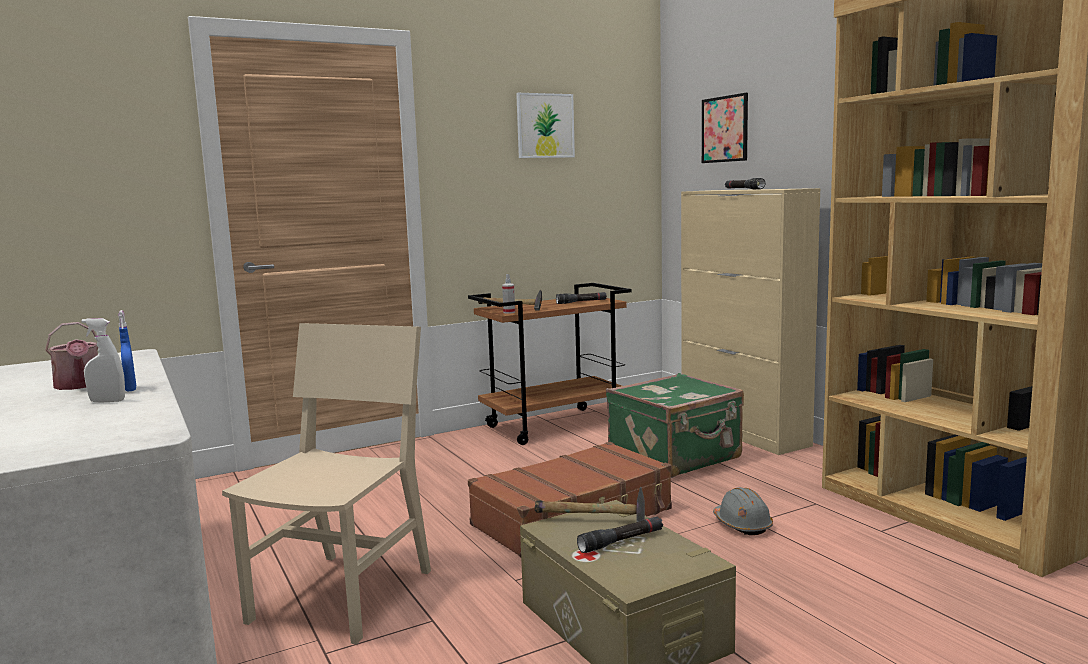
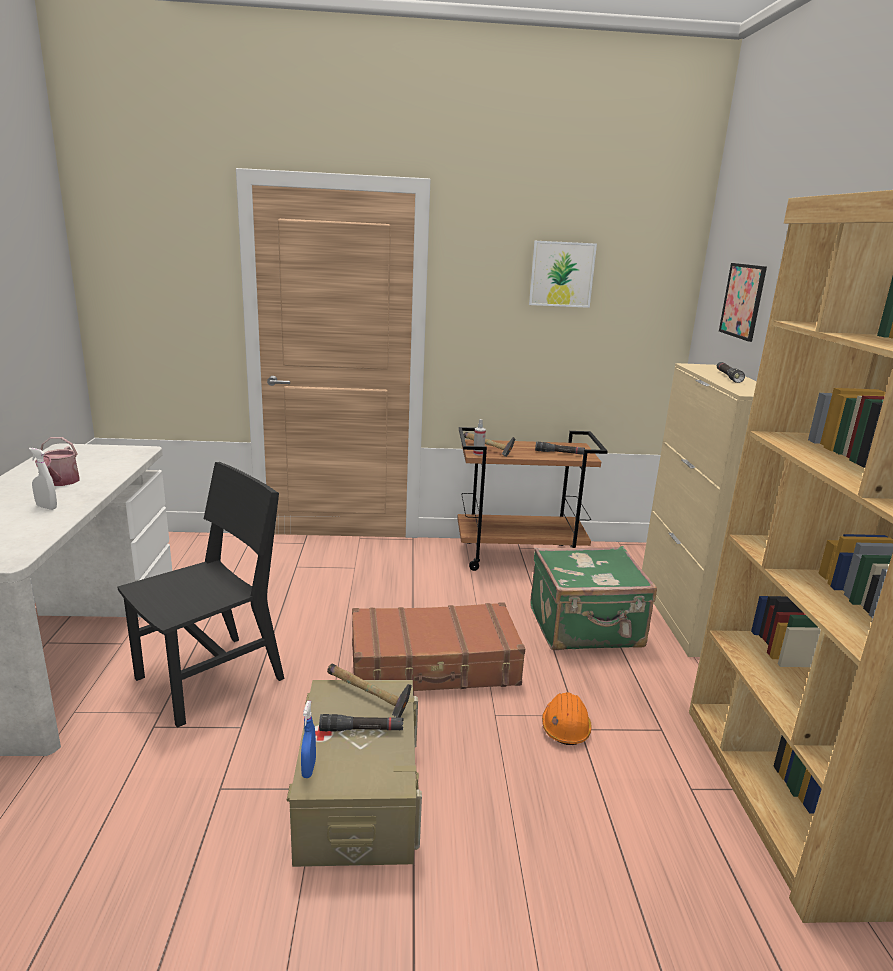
camera: 25 degrees right, 10 degrees up
blue spray bottle [118,310,136,391] -> blue spray bottle moved to [301,701,316,778]
beige chair [222,323,431,645] -> black chair [117,462,285,728]
grey hard hat [713,487,773,535] -> orange hard hat [542,692,592,745]

